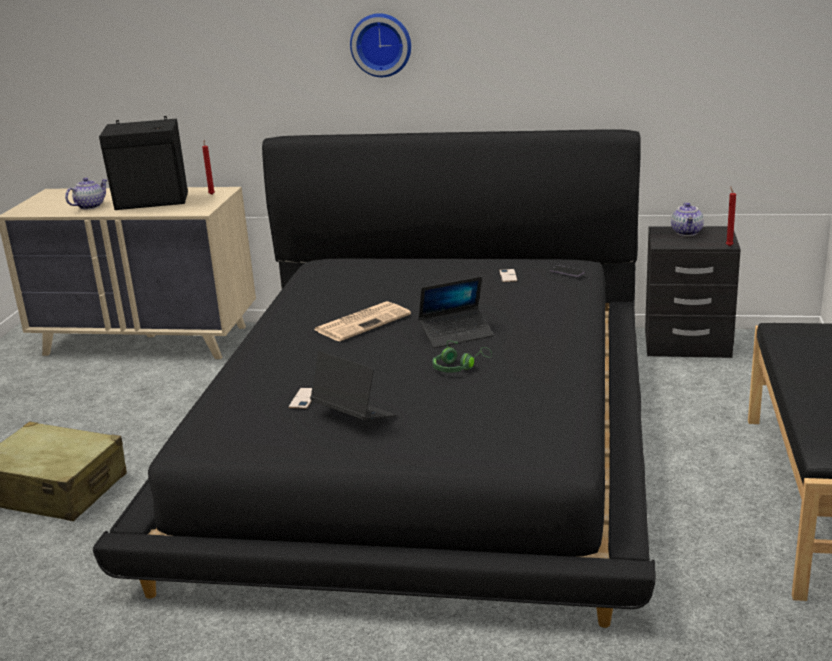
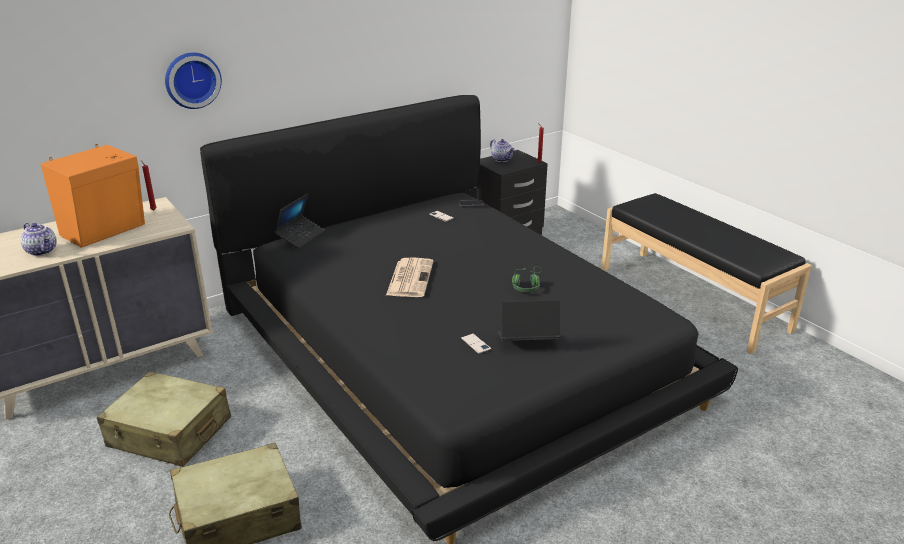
camera: 45 degrees left, 5 degrees up
teapot [65,178,108,210] -> teapot turned 135 degrees clockwise [20,223,57,256]
black speaker [99,116,188,210] -> orange speaker [41,144,145,248]
wall clock [350,13,411,77] -> wall clock moved to [165,53,222,109]
laptop [418,276,493,348] -> laptop moved to [275,193,325,248]
none -> beige suitcase [97,371,231,467]

